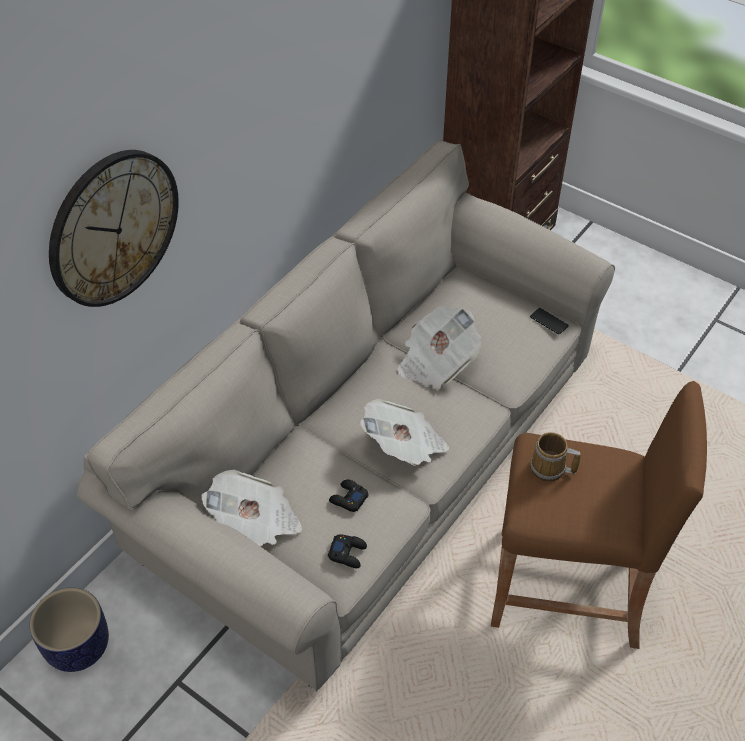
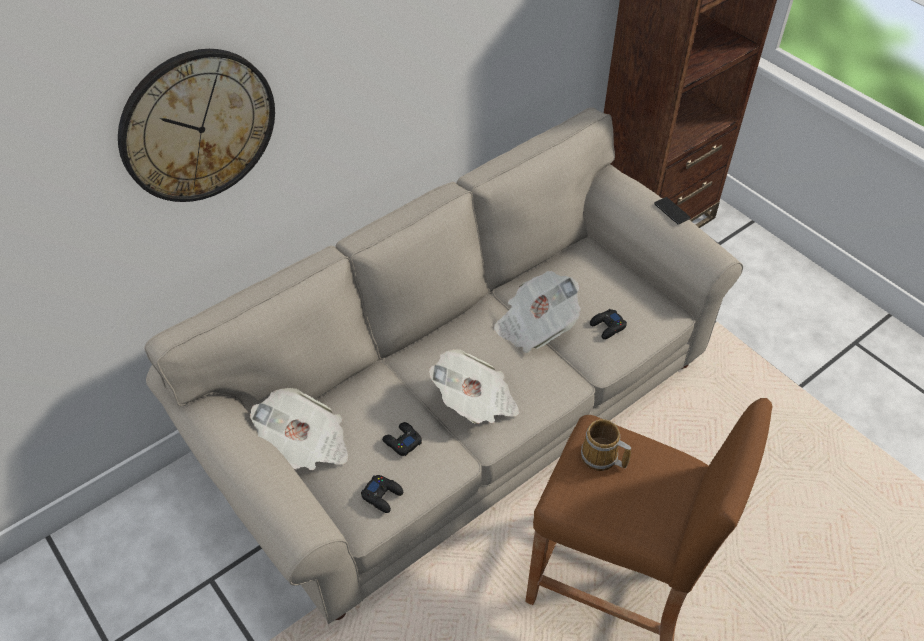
camera: 15 degrees right, 0 degrees up
planter [30,587,109,672] -> none
phone [530,308,569,334] -> phone moved to [654,197,691,225]
none -> black game controller [590,309,627,339]

